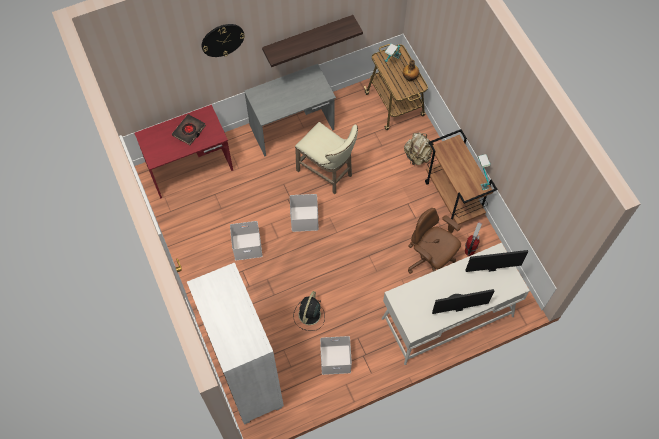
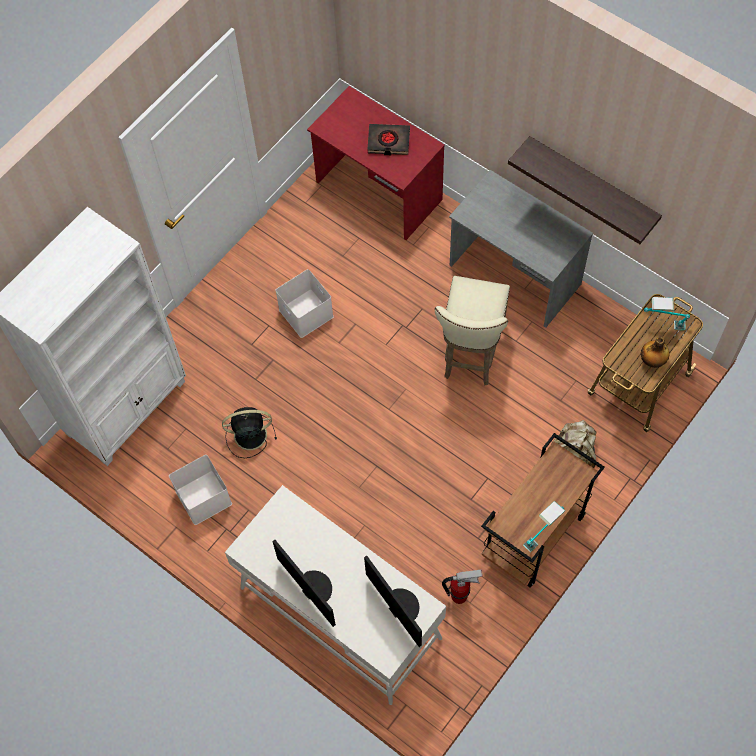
camera: 65 degrees right, 0 degrees up
wall clock [202,24,245,57] -> none
white storage box [290,194,319,232] -> none
brown office chair [408,208,461,274] -> none

